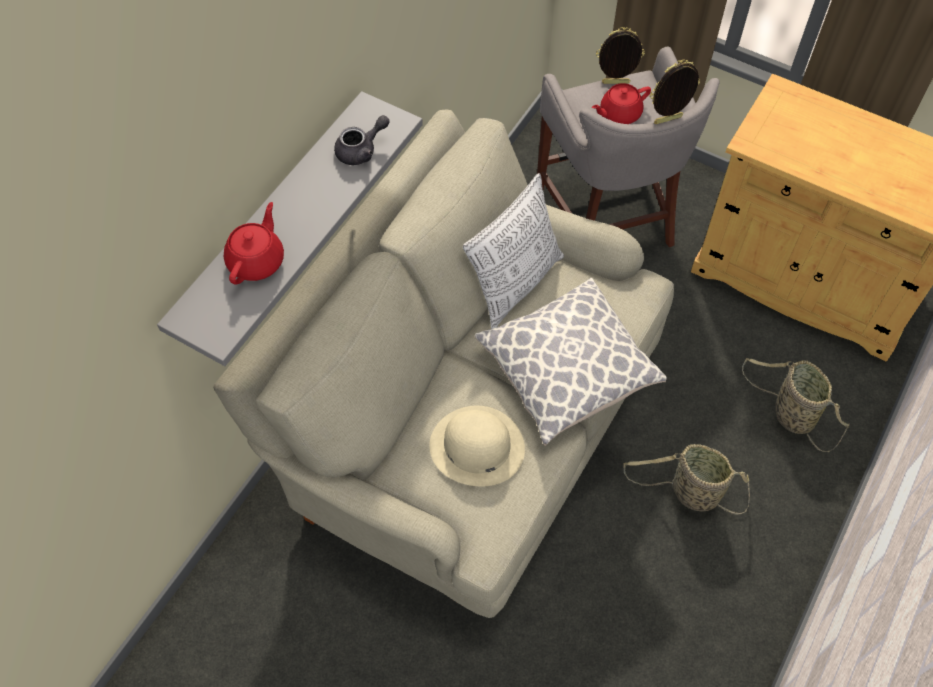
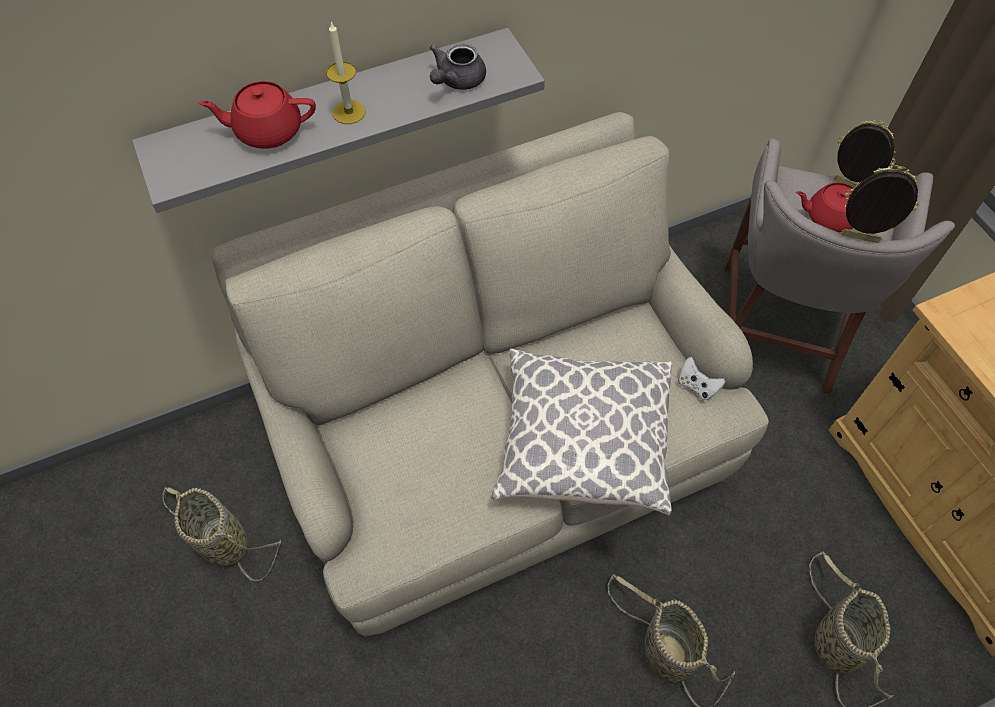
camera: 35 degrees right, 0 degrees up
red teapot [224,202,284,284] -> red teapot turned 150 degrees counterclockwise [198,81,316,149]
grey teapot [334,115,390,165] -> grey teapot turned 120 degrees clockwise [430,44,486,90]
beige hat [429,406,525,486] -> none
pillow [463,173,564,329] -> none
none -> basket [162,487,281,581]
none -> candle [326,21,366,124]
none -> white game controller [678,357,725,401]

